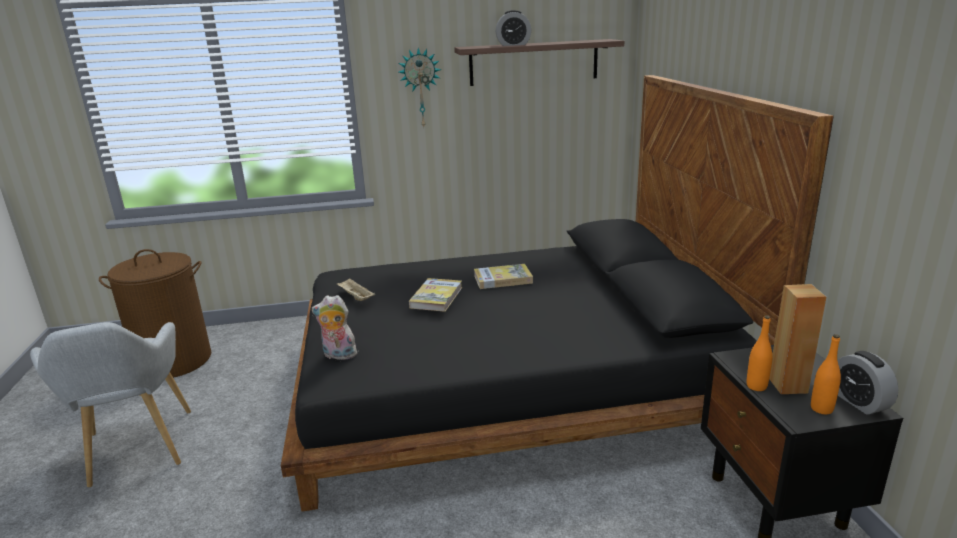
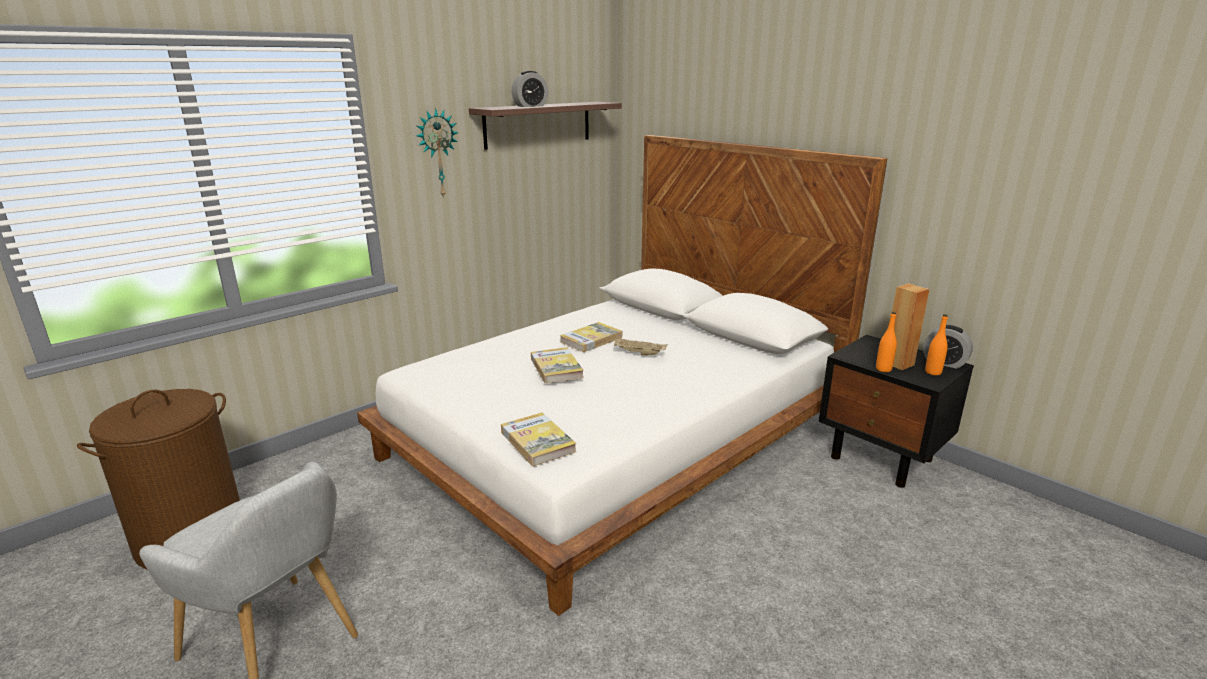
camera: 35 degrees left, 0 degrees up
black bed [281,75,834,512] -> white bed [357,135,887,616]
plush toy [312,295,359,360] -> book [501,412,576,466]
beige tray [337,278,375,301] -> beige tray moved to [614,338,668,356]

